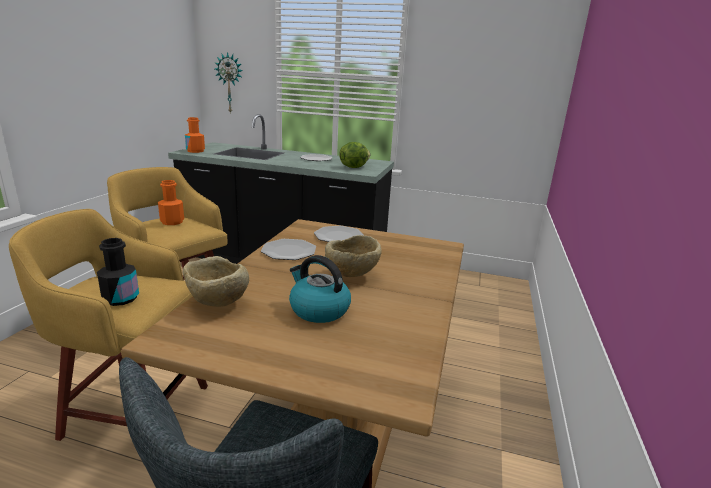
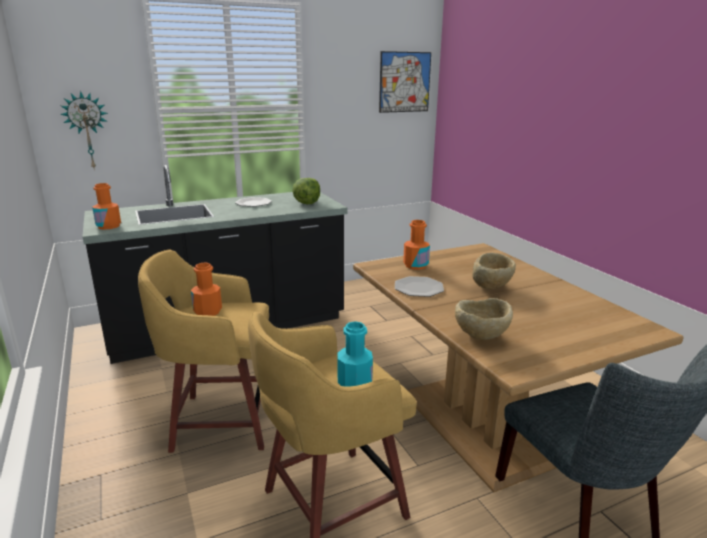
camera: 40 degrees left, 0 degrees up
black bottle [97,238,139,306] -> turquoise bottle [337,321,373,387]
kettle [289,255,351,323] -> none
plate [314,226,364,242] -> orange bottle [403,220,430,270]
none -> picture [379,51,431,113]

